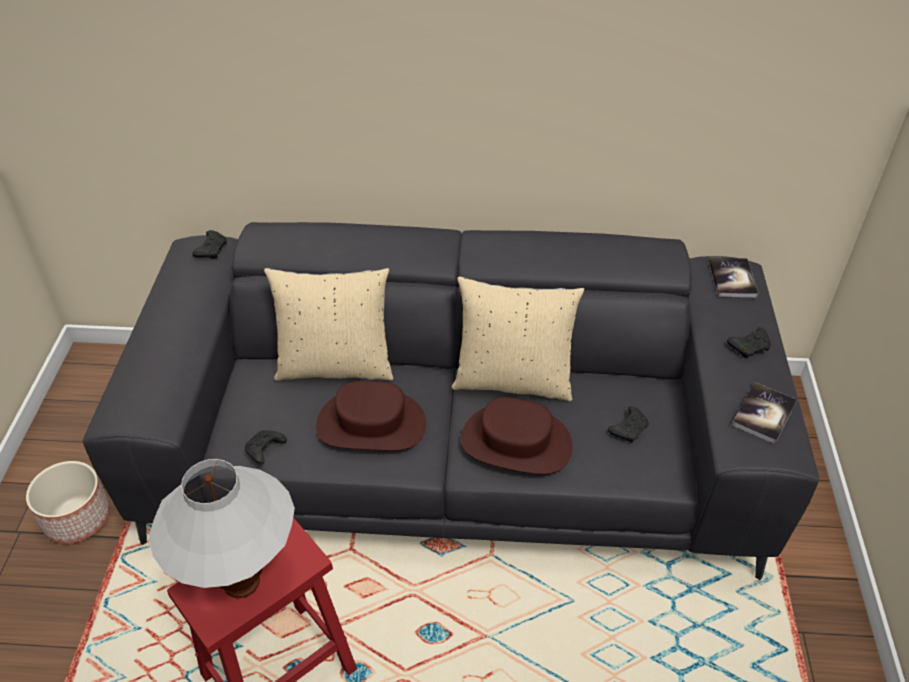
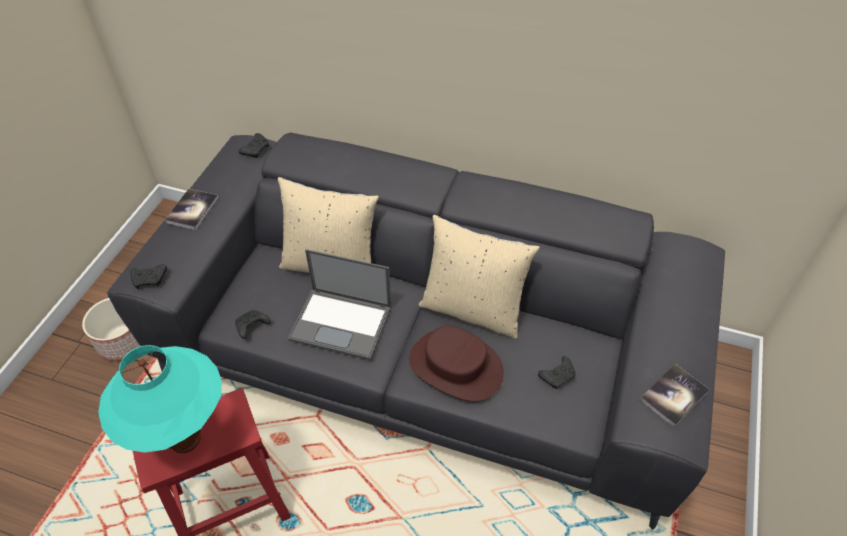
camera: 15 degrees right, 5 degrees up
white table lamp [149,459,295,598] -> turquoise table lamp [98,345,222,453]
brown hat [316,381,426,451] -> laptop [288,249,391,360]
book [709,258,758,297] -> book moved to [165,189,219,230]
black game controller [727,327,771,359] -> black game controller moved to [130,264,167,289]

